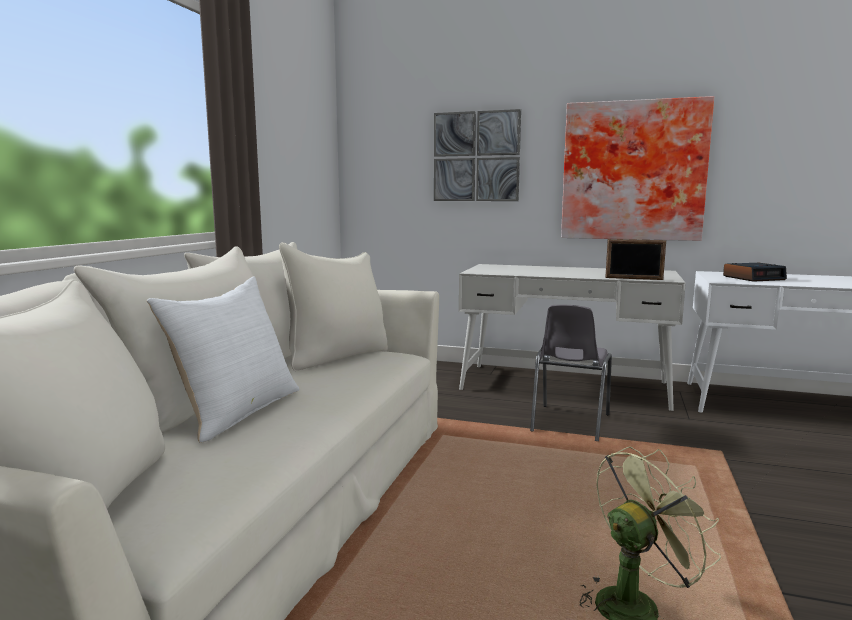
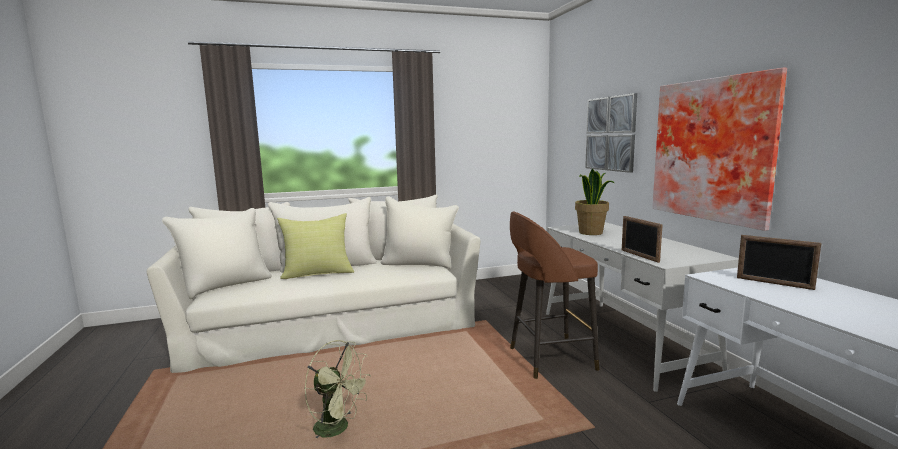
camera: 55 degrees right, 0 degrees up
white pillow [147,276,299,443] -> yellow pillow [277,213,354,279]
grey chair [530,304,612,441] -> brown stool [510,212,600,379]
alarm clock [723,263,787,282] -> picture frame [737,235,822,290]
none -> potted plant [575,169,614,235]

